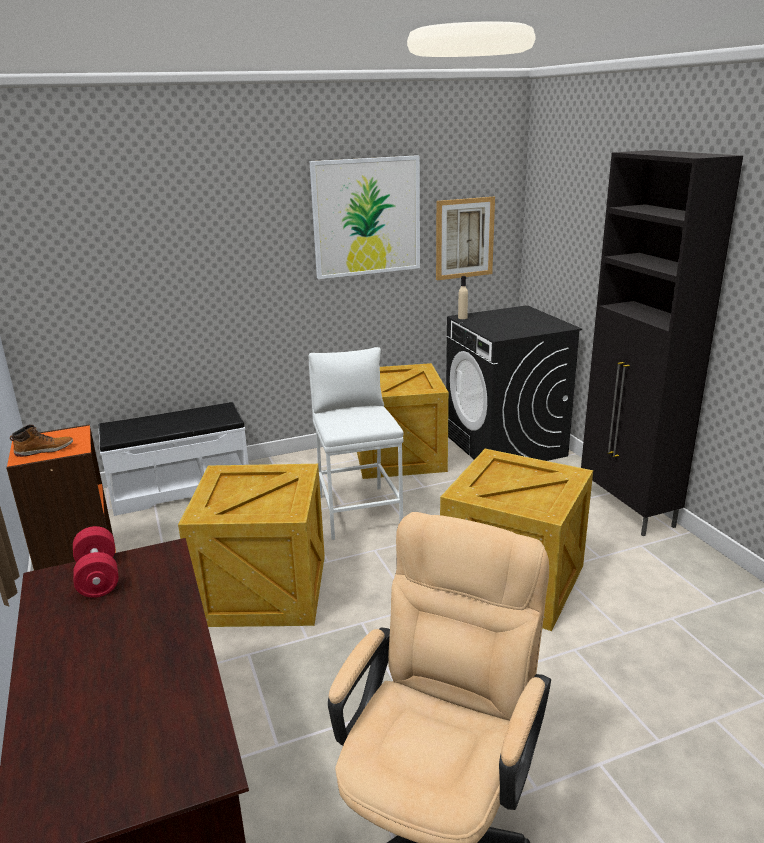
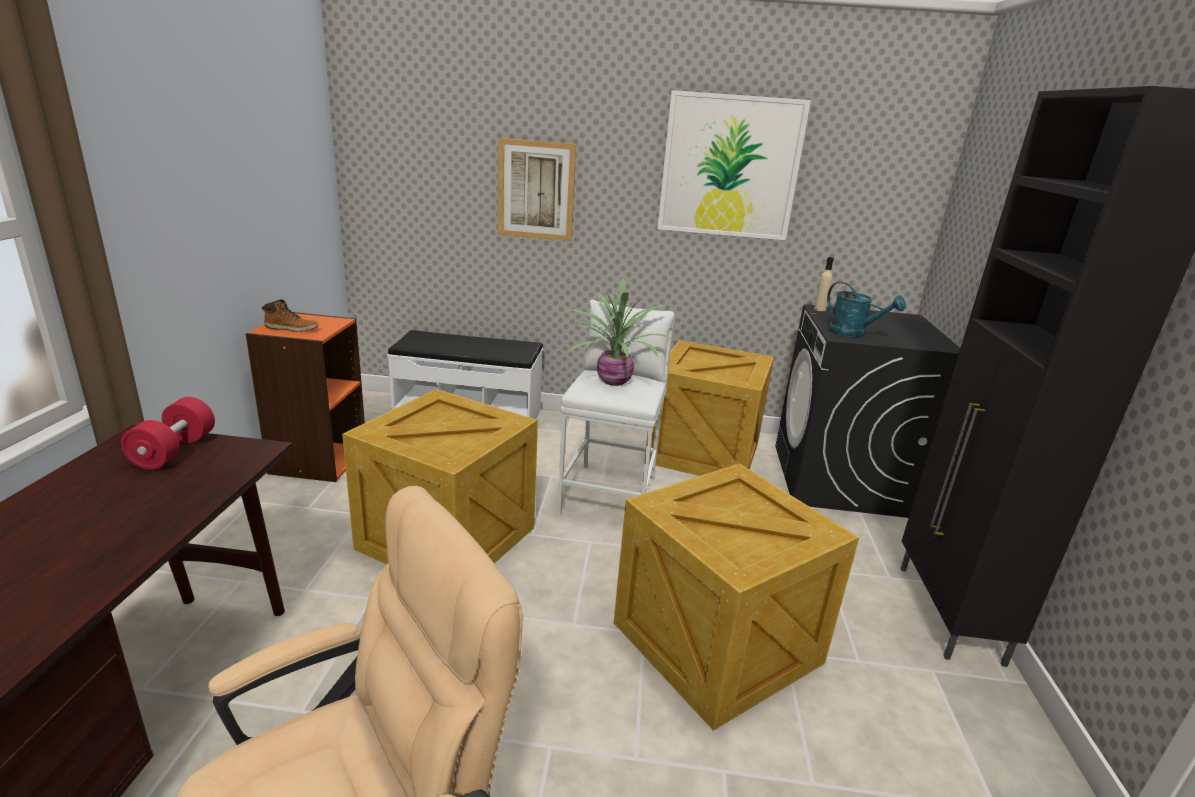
camera: 25 degrees right, 0 degrees up
picture [436,197,495,280] -> picture moved to [498,138,576,241]
none -> potted plant [568,279,674,386]
none -> turquoise watering can [827,282,906,337]

